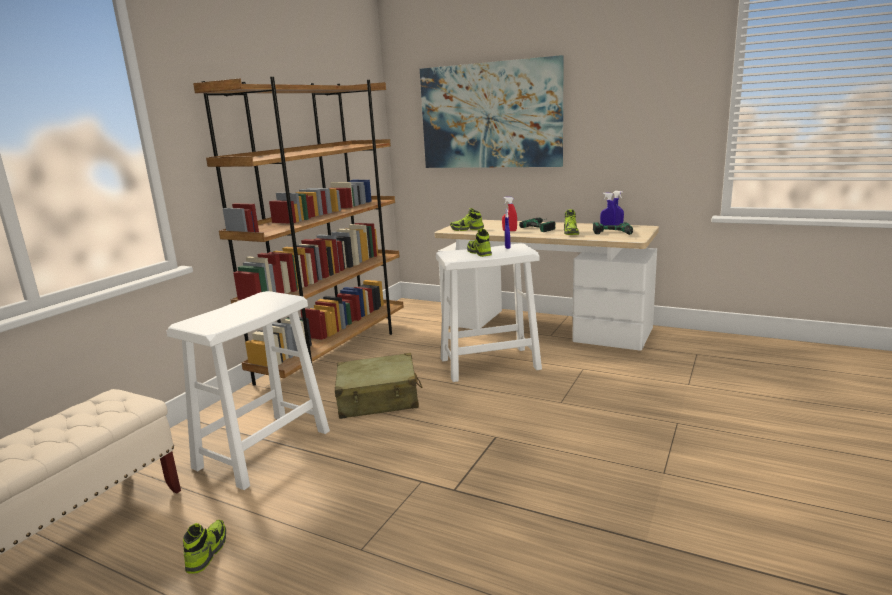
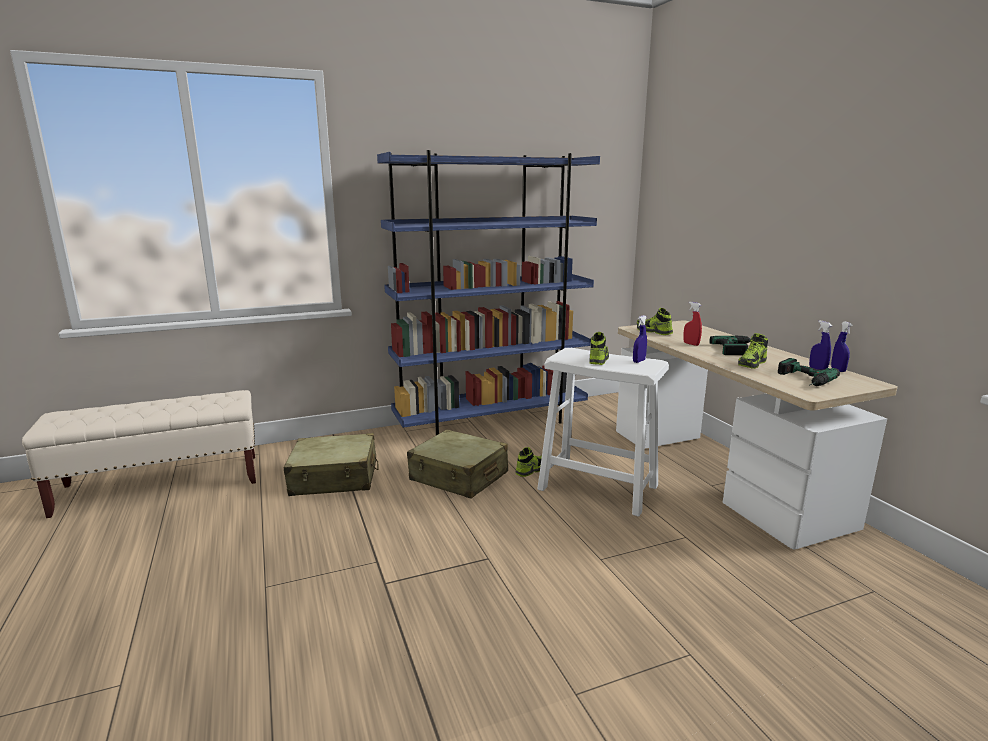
camera: 40 degrees right, 0 degrees up
white stool [166,291,330,490] -> beige suitcase [284,433,378,496]
shoe [183,520,226,574] -> shoe moved to [515,447,542,477]
brown bookcase [193,77,404,386] -> blue bookcase [377,150,600,435]
picture [420,55,564,168] -> none

